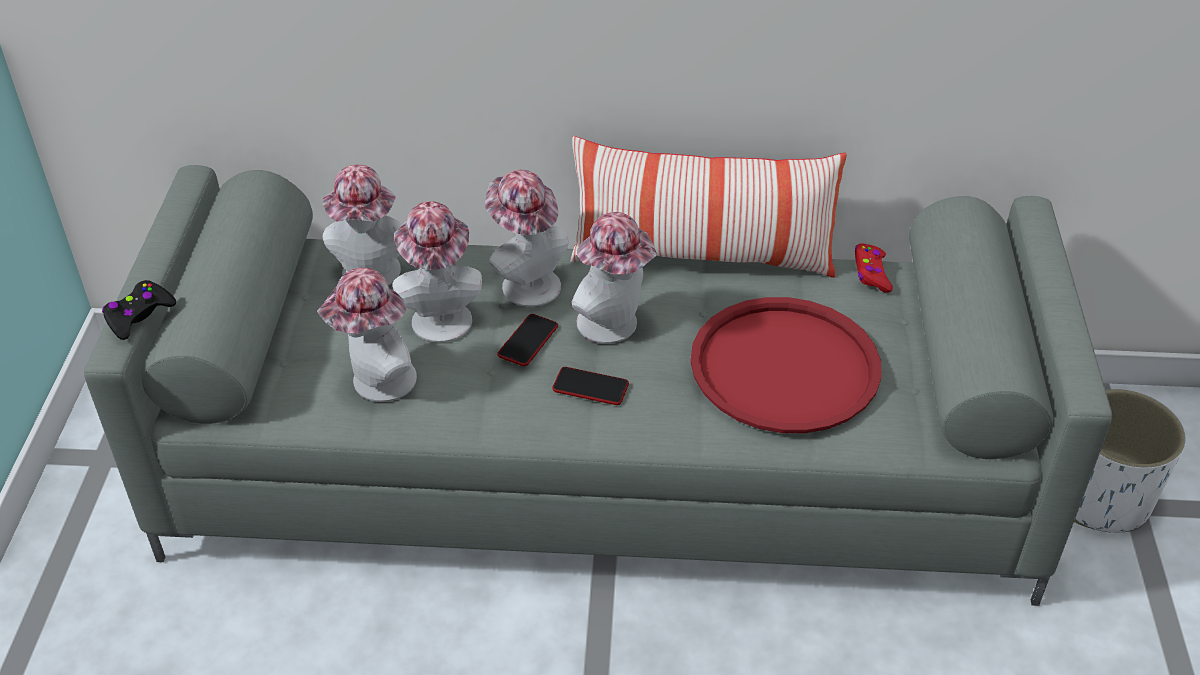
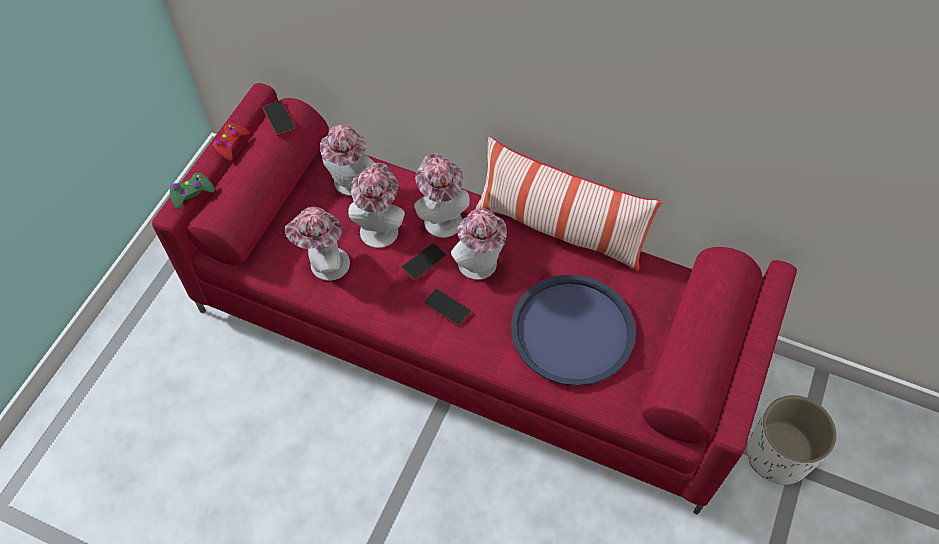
camera: 20 degrees right, 15 degrees up
grey sofa [84,165,1112,606] -> red sofa [152,83,797,515]
black game controller [102,280,176,340] -> green game controller [169,172,215,209]
red tray [691,297,882,433] -> blue tray [511,275,636,386]
red game controller [855,243,893,293] -> red game controller moved to [212,123,250,161]
none -> phone [263,100,296,136]

